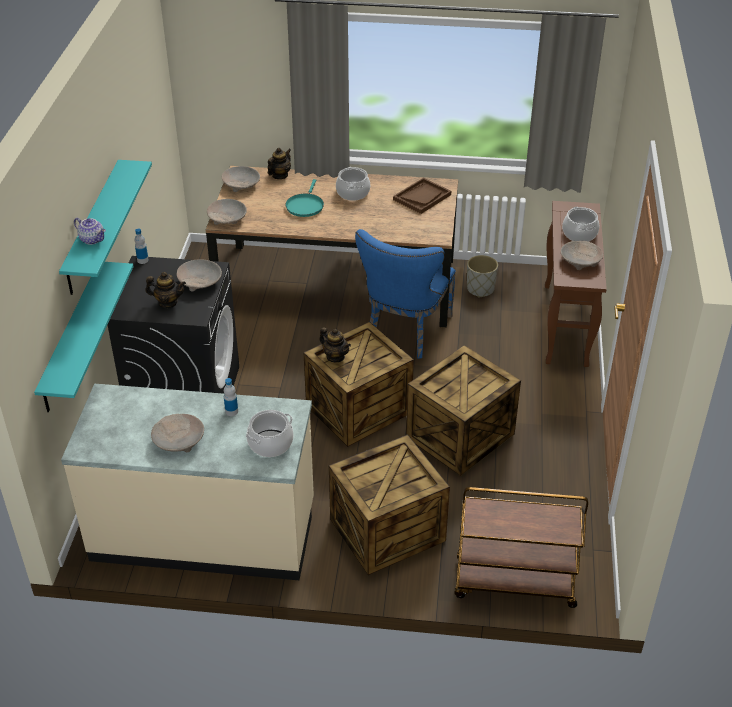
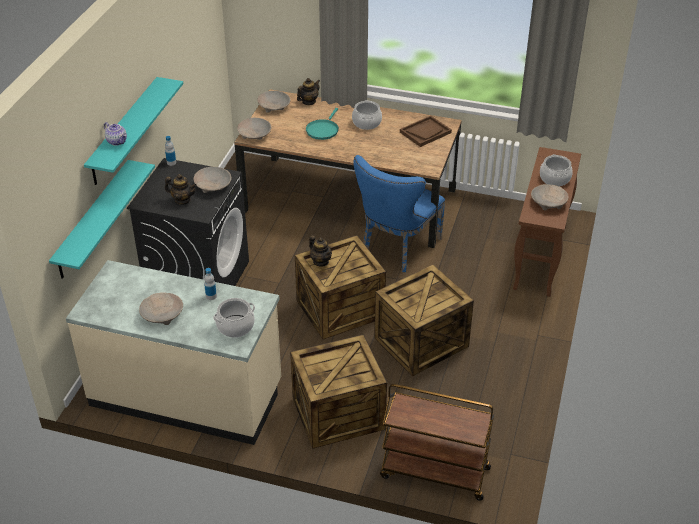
camera: 10 degrees right, 0 degrees up
grey planter [467,255,498,297] -> none

